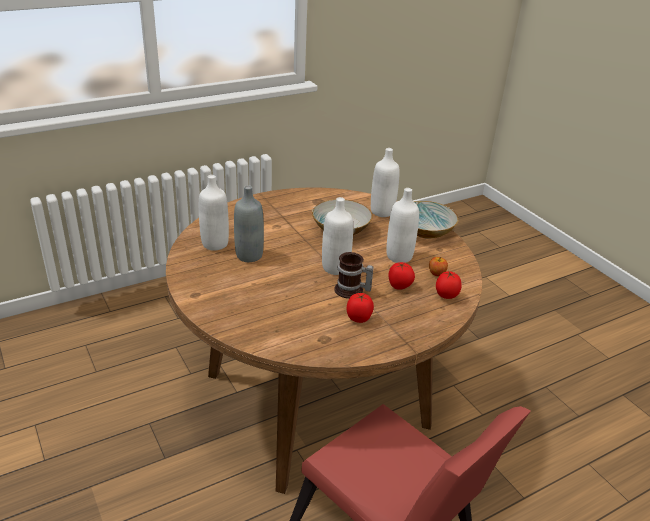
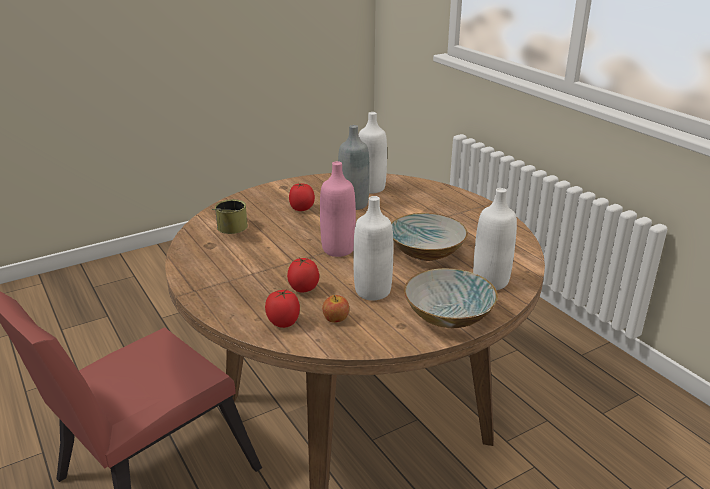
camera: 90 degrees right, 5 degrees down
white bottle [322,197,353,275] -> pink bottle [320,161,356,257]
mug [334,252,373,299] -> none
tomato [346,293,374,323] -> tomato moved to [289,183,315,211]
none -> can [211,199,248,234]

